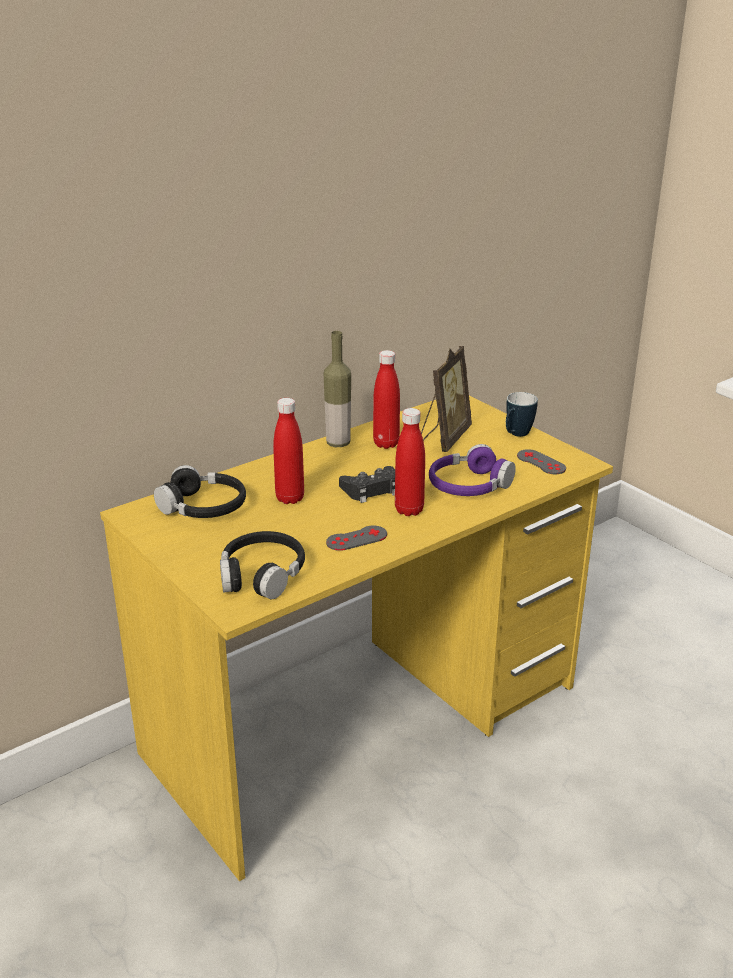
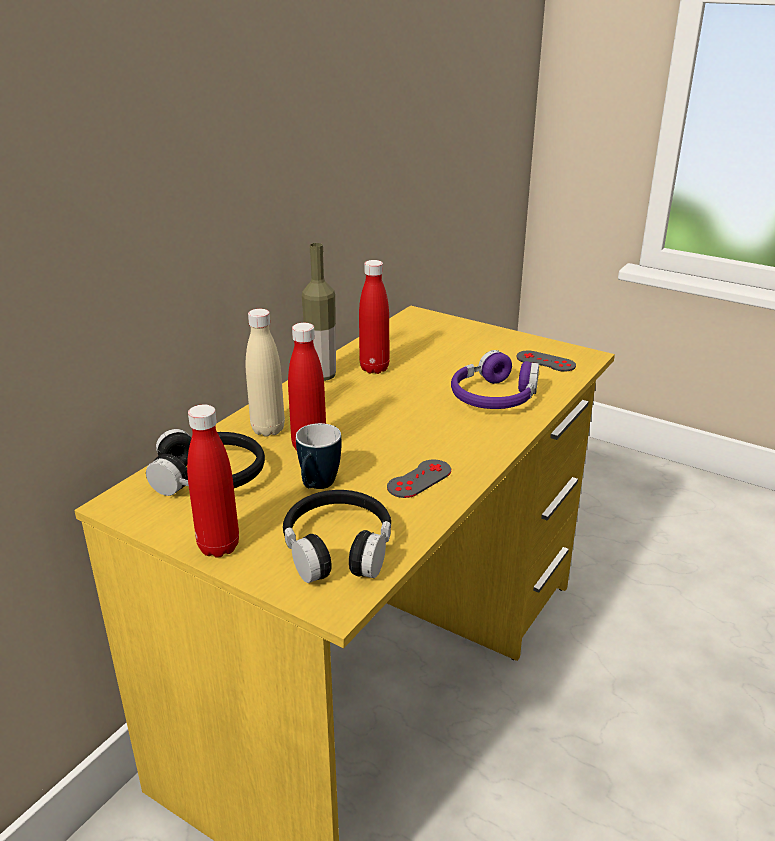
camera: 20 degrees left, 0 degrees up
black game controller [339,466,395,503] -> none
red bottle [395,408,425,516] -> red bottle moved to [187,404,239,558]
picture frame [421,346,472,452] -> none
mug [506,392,538,437] -> mug moved to [296,423,342,489]
none -> beige bottle [246,309,285,437]

